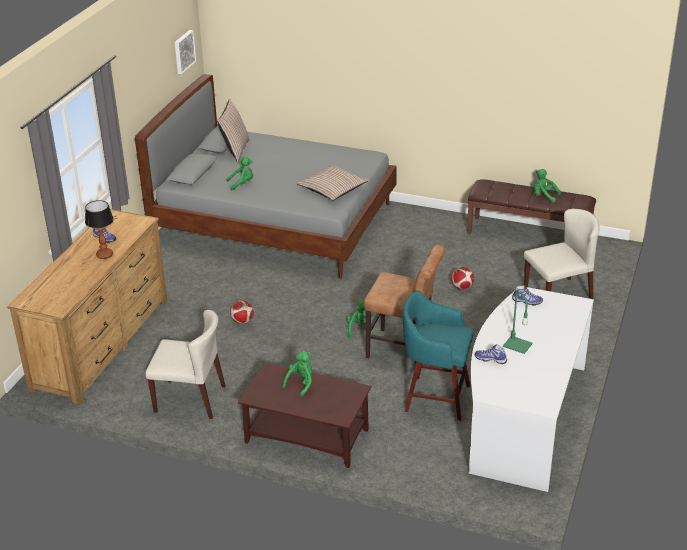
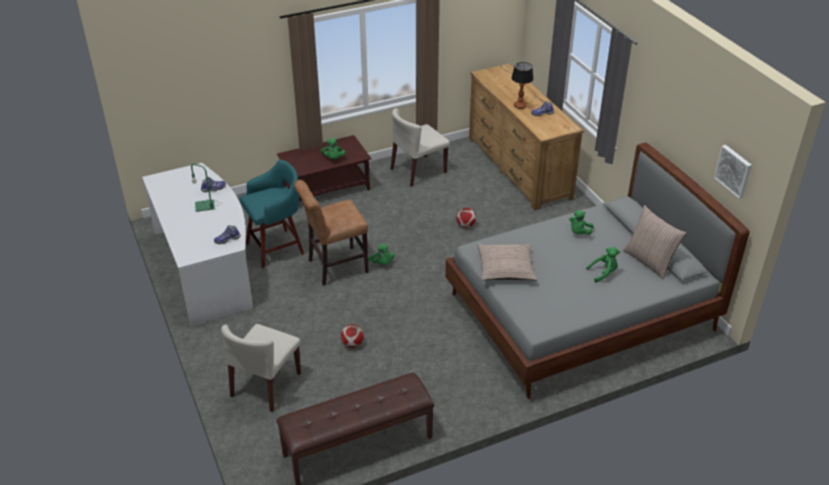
camera: 135 degrees right, 5 degrees up
green plush toy [534,169,561,203] -> green plush toy moved to [586,247,620,283]

